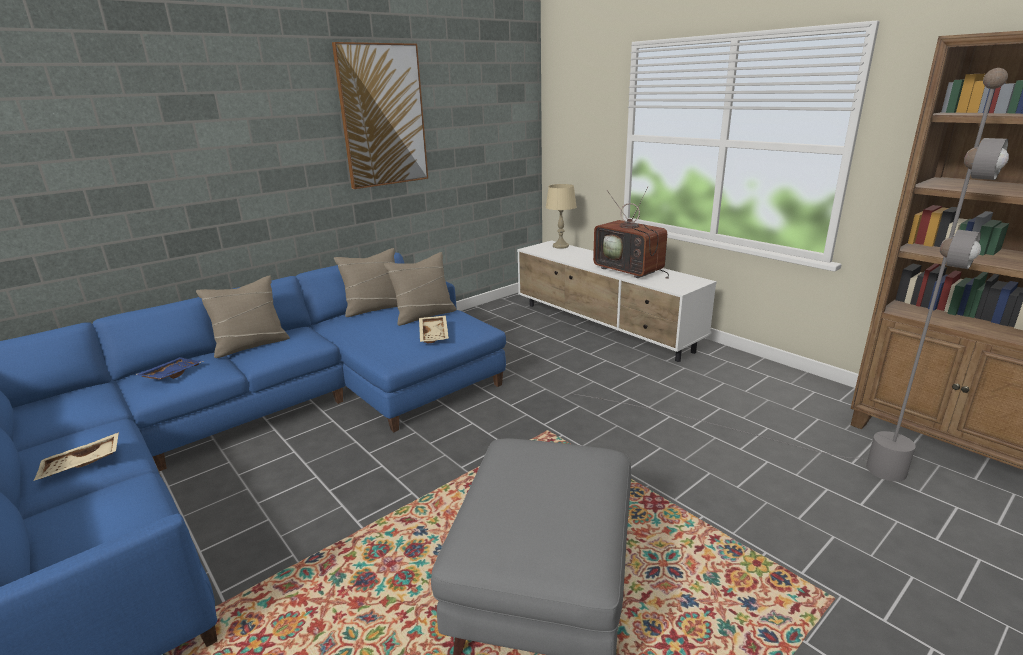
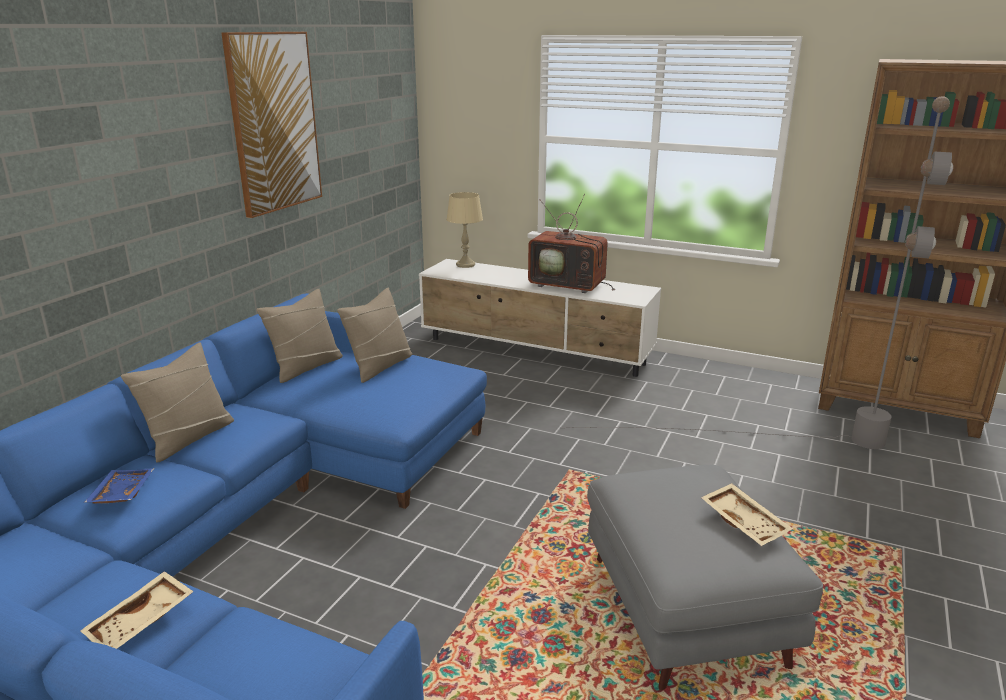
camera: 25 degrees left, 0 degrees up
beige tray [419,315,449,343] -> beige tray moved to [701,483,793,546]

